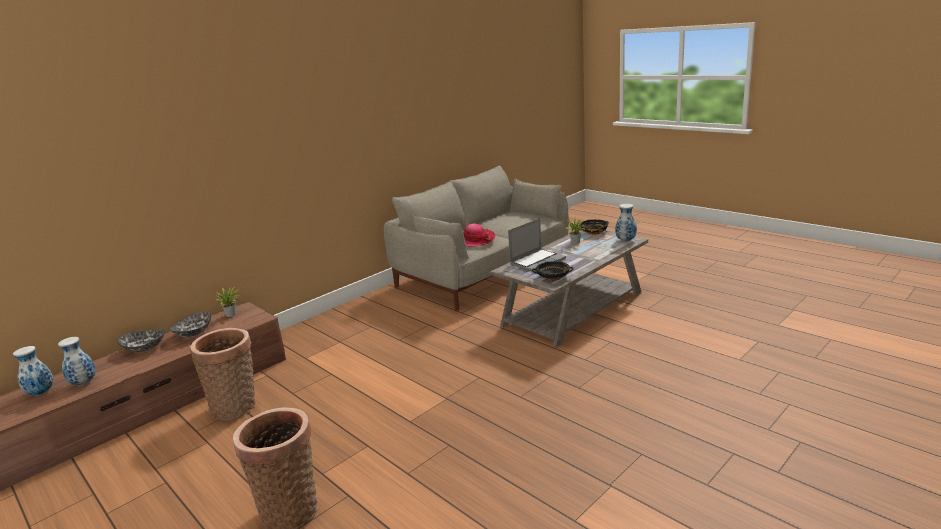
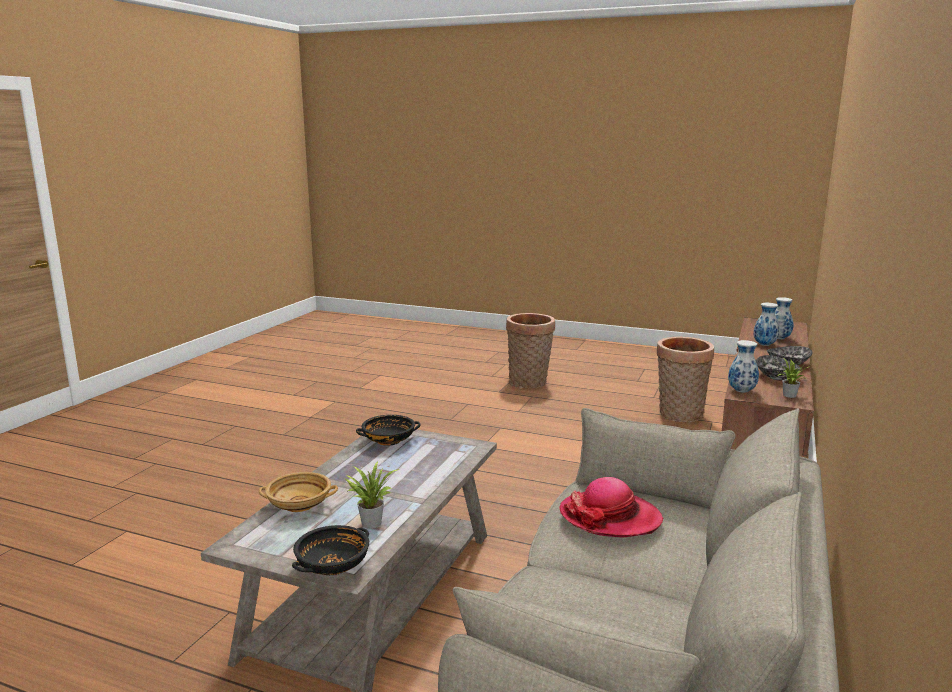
camera: 155 degrees right, 5 degrees down
laptop [508,218,566,272] -> none
vase [615,204,637,242] -> vase moved to [728,340,759,393]
none -> beige bowl [259,472,338,512]

